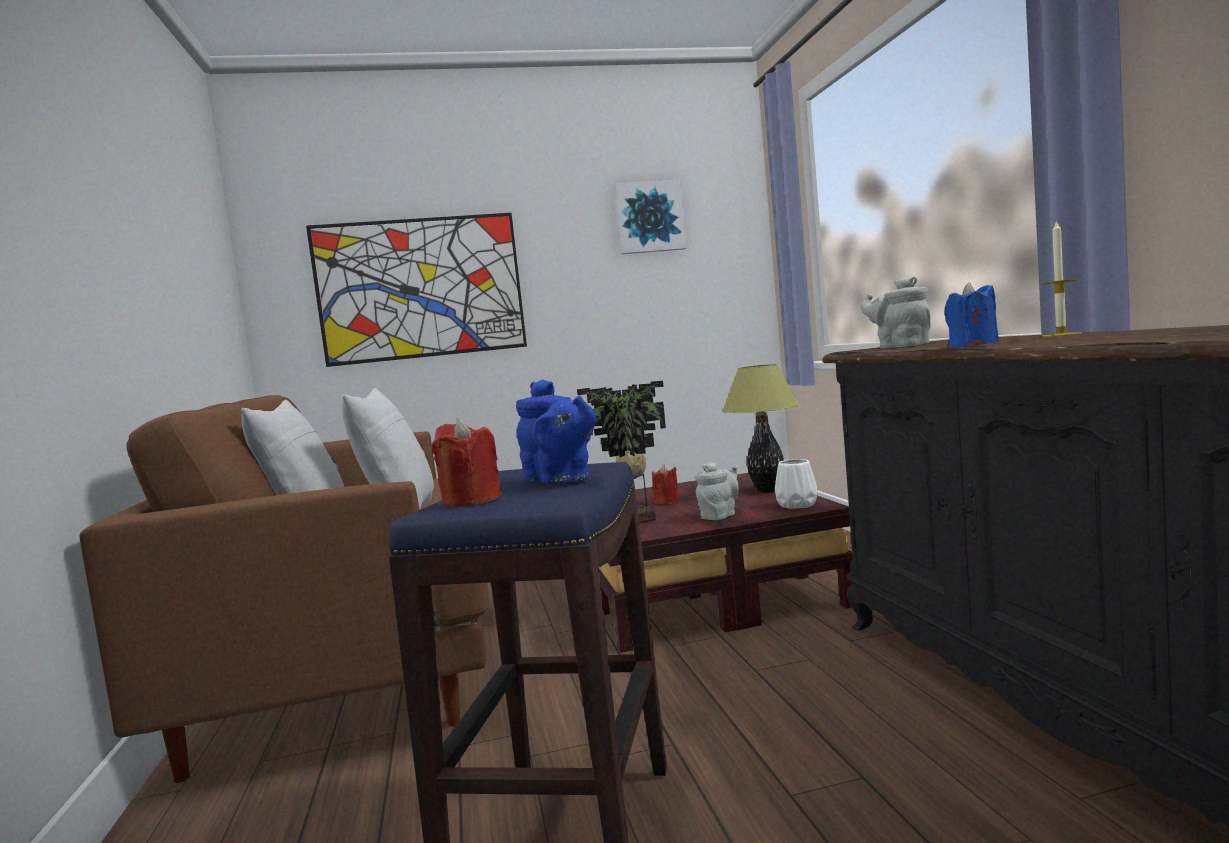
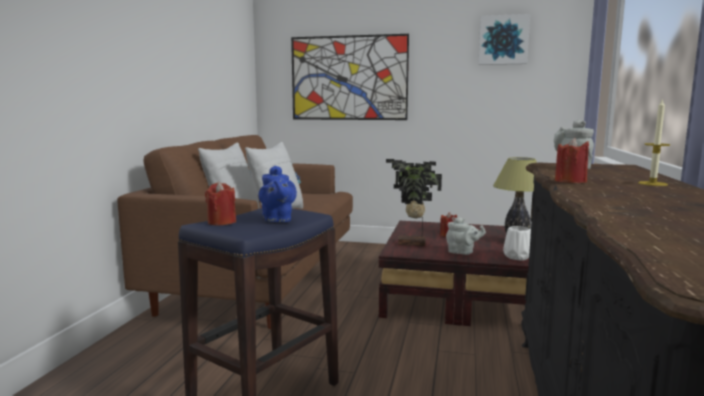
camera: 25 degrees right, 5 degrees up
grey teapot [695,462,739,520] -> grey teapot turned 45 degrees clockwise [446,217,486,255]
blue candle [944,282,999,348] -> red candle [555,138,589,183]

